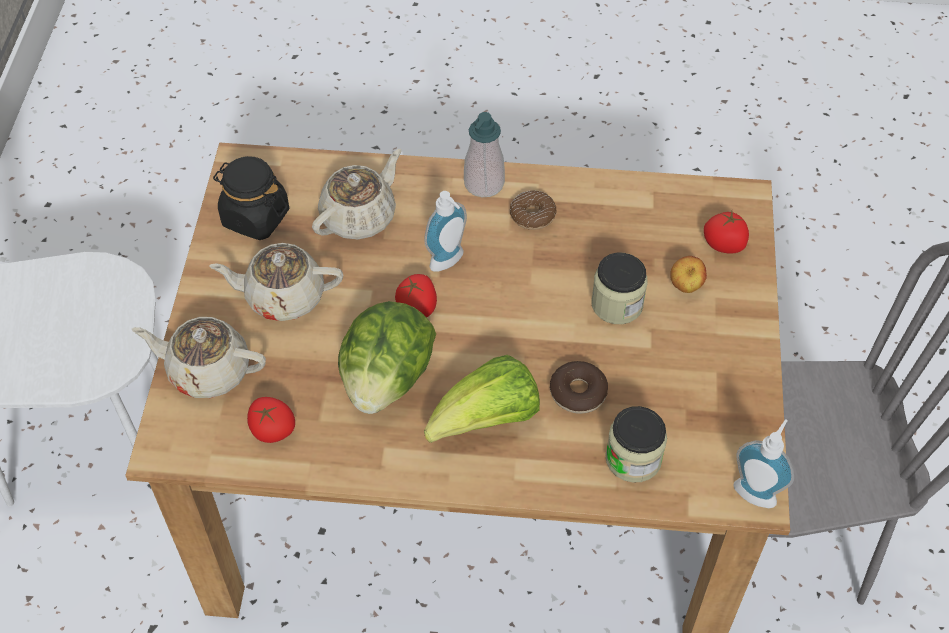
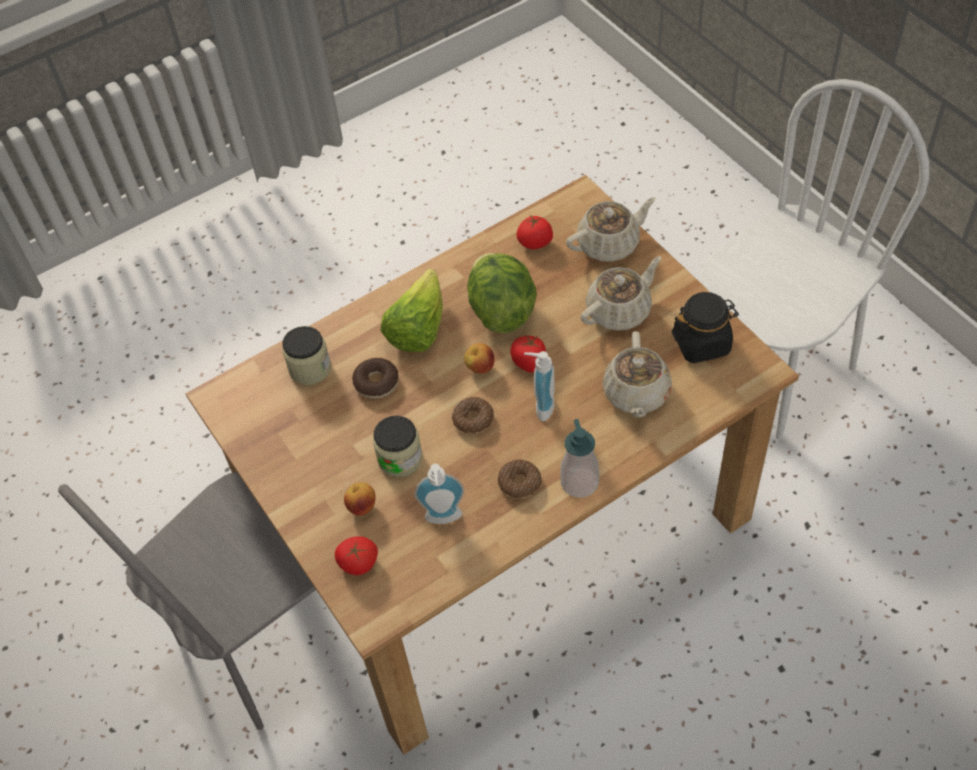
camera: 145 degrees right, 0 degrees up
soap dispenser [733,419,794,508] -> soap dispenser moved to [414,464,465,524]
none -> donut [452,397,494,434]
none -> apple [464,343,495,374]

